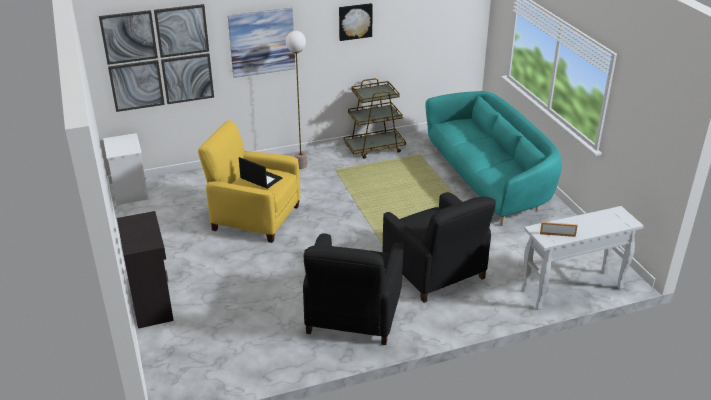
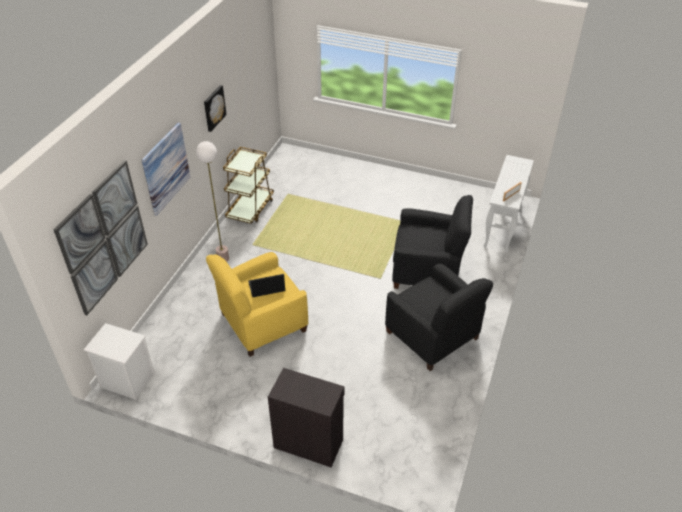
camera: 50 degrees left, 10 degrees up
turquoise sofa [425,91,562,226] -> none

